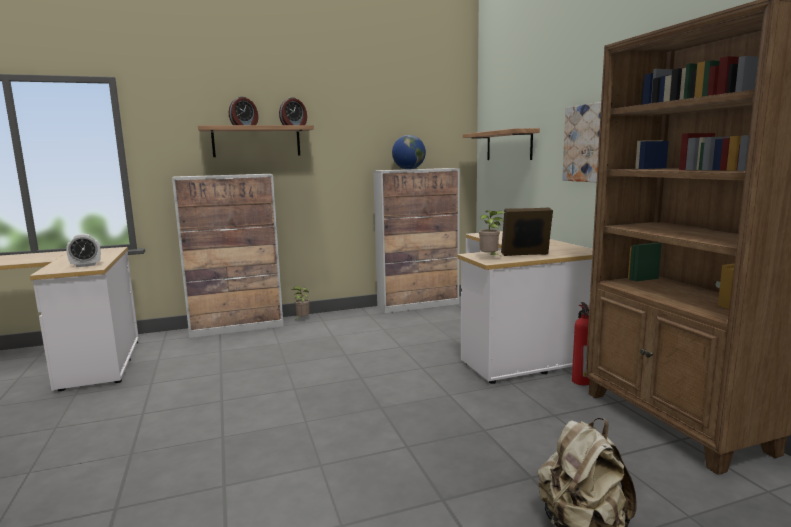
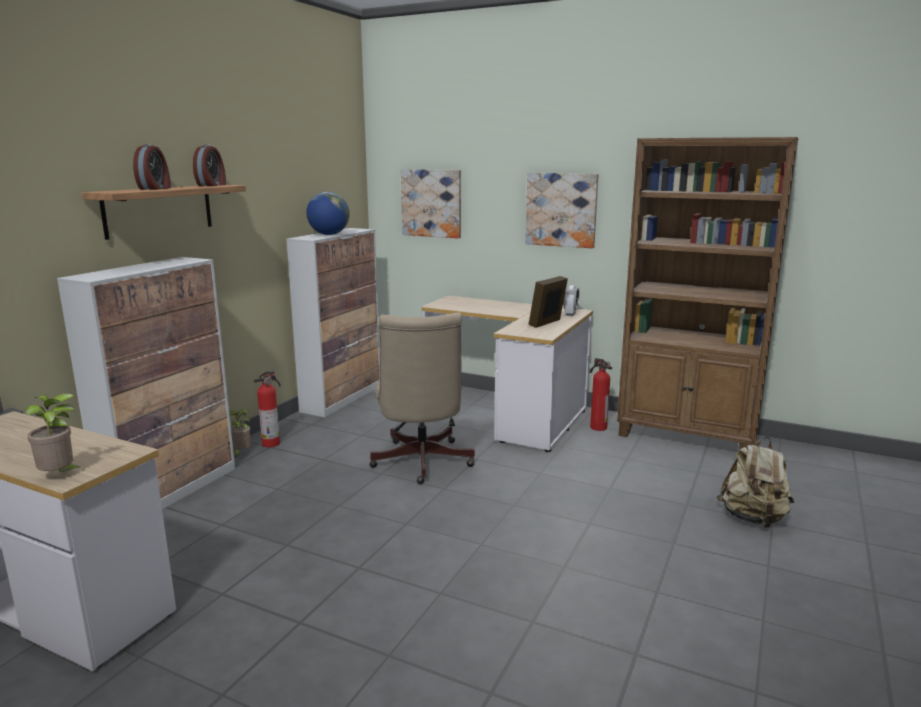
camera: 45 degrees left, 5 degrees up
alarm clock [66,234,101,267] -> alarm clock moved to [563,285,579,316]
shelf [463,128,540,160] -> picture [401,169,461,238]
potted plant [479,211,505,255] -> potted plant moved to [25,393,83,472]
none -> fire extinguisher [254,371,281,447]
none -> beige office chair [369,312,475,484]

